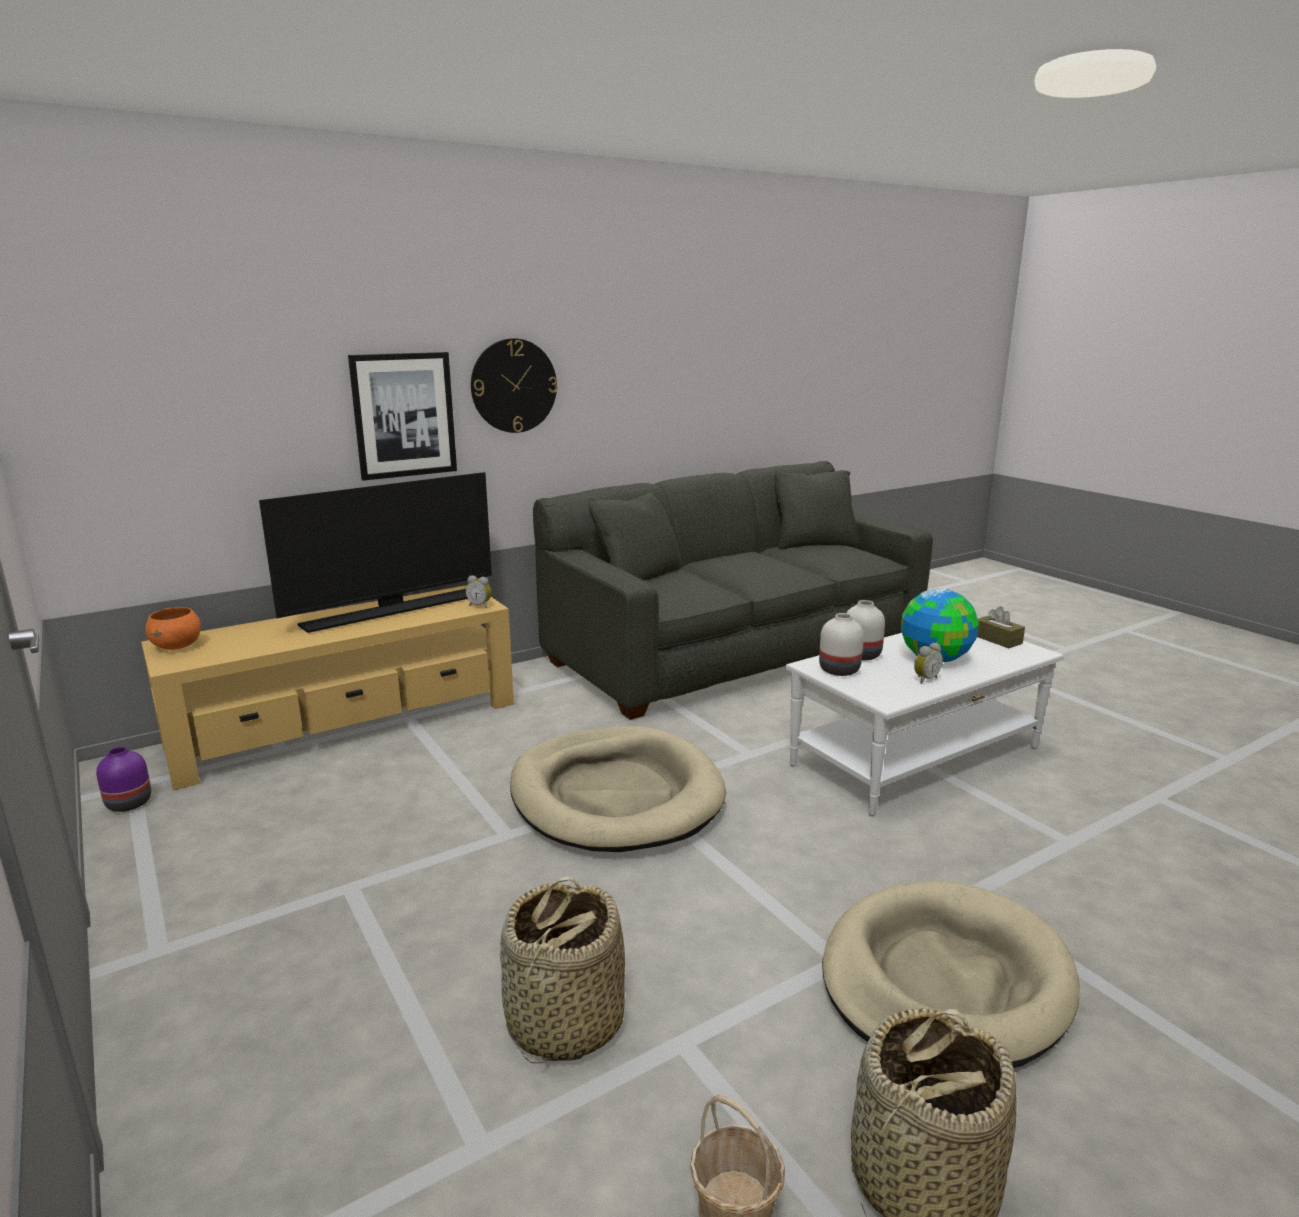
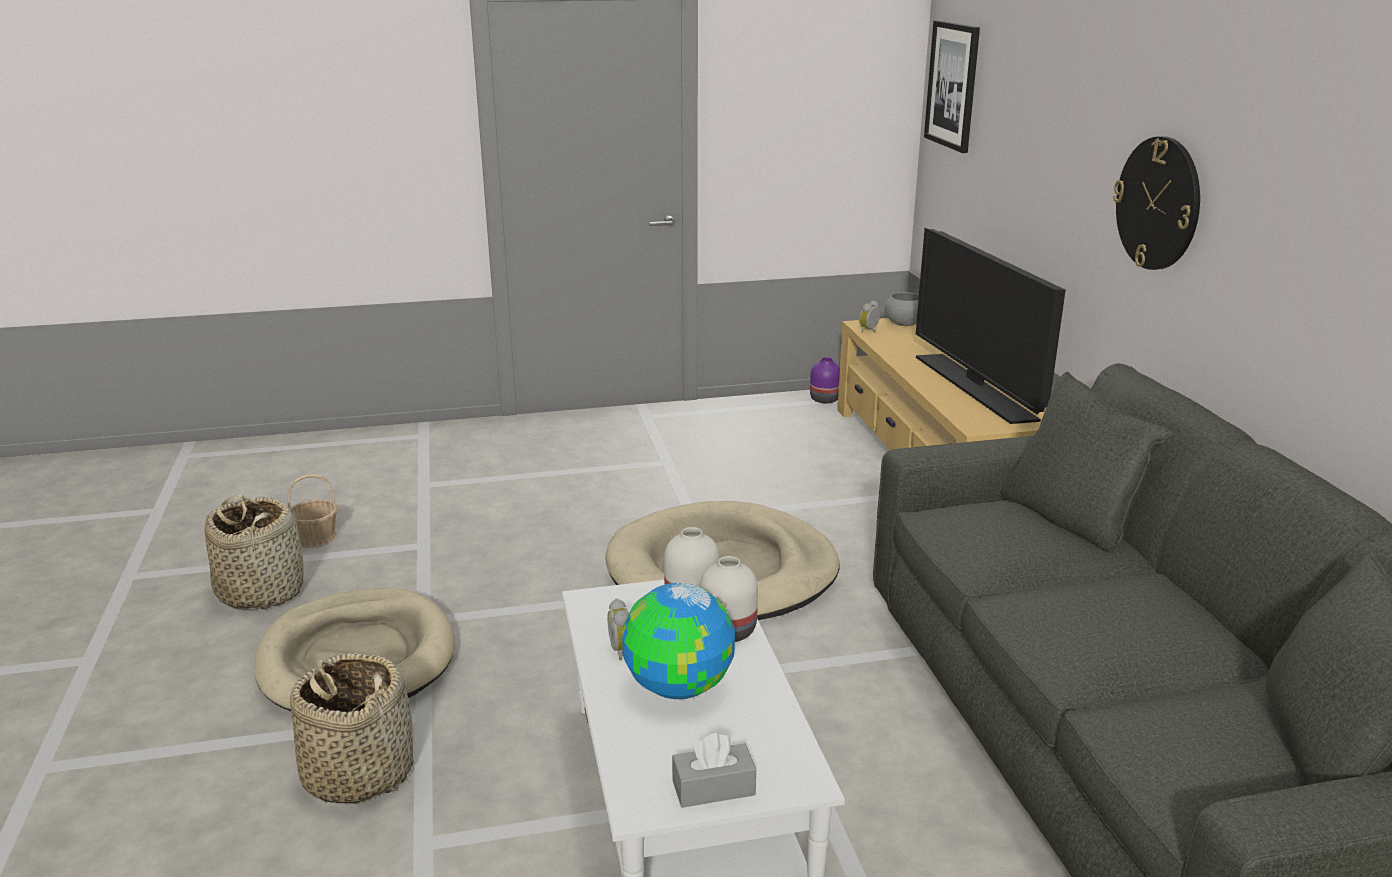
camera: 110 degrees right, 5 degrees up
orange bowl [145,607,201,650] -> grey bowl [885,292,919,326]
picture [348,352,457,481] -> picture moved to [924,20,980,153]
alarm clock [466,575,491,608] -> alarm clock moved to [859,301,880,332]
basket [500,876,625,1063] -> basket moved to [290,653,414,805]
brown tissue box [977,606,1025,648] -> grey tissue box [672,733,756,808]

